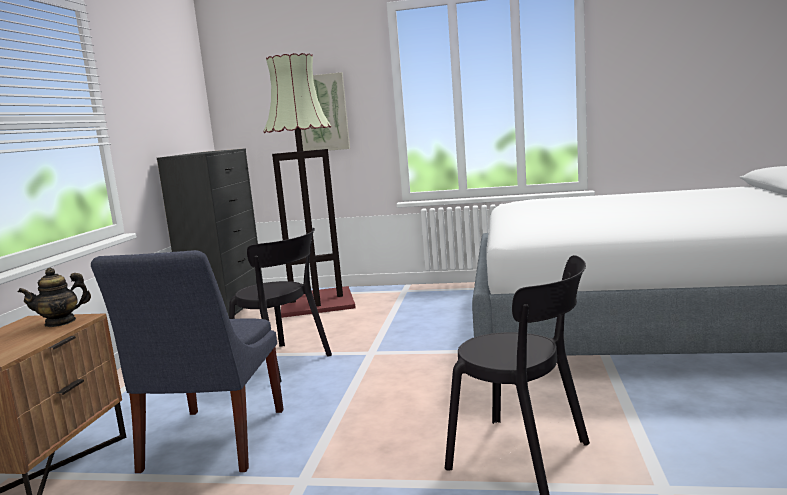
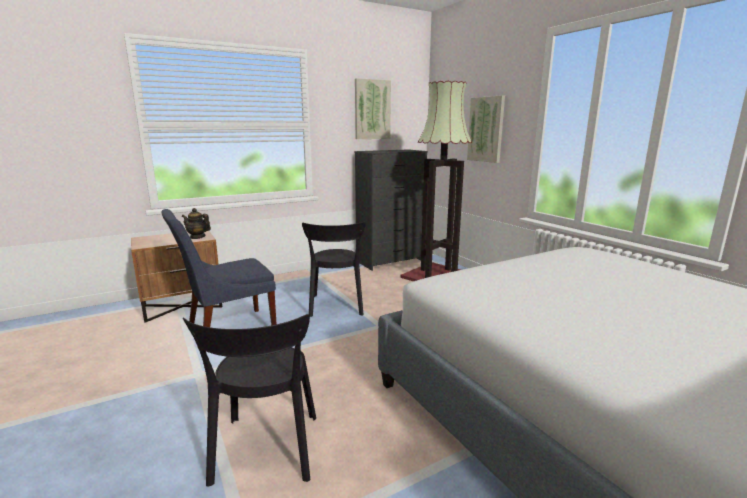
camera: 50 degrees right, 5 degrees up
none -> picture [355,78,391,139]

